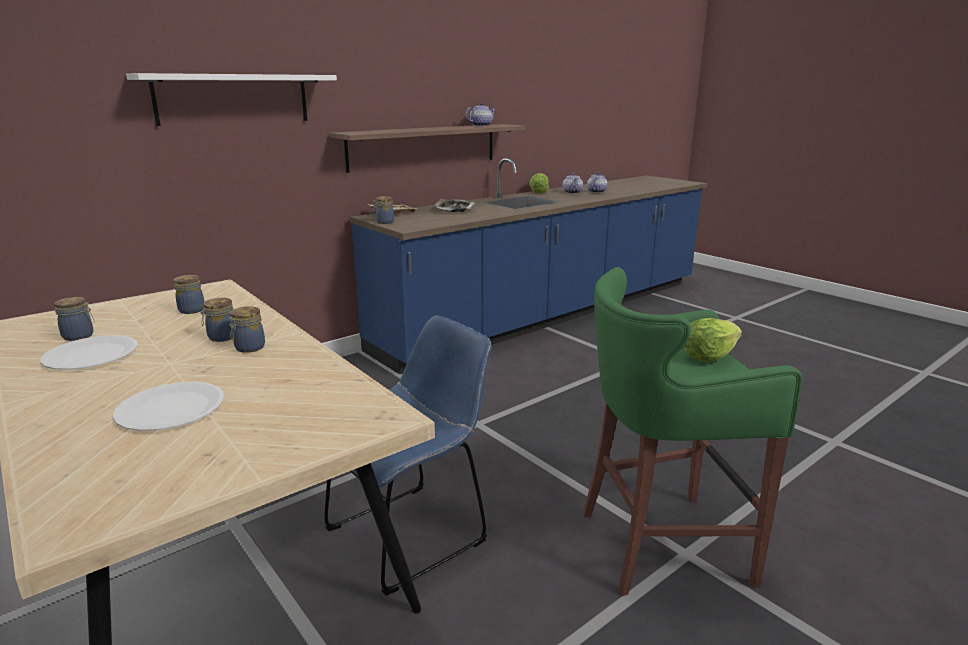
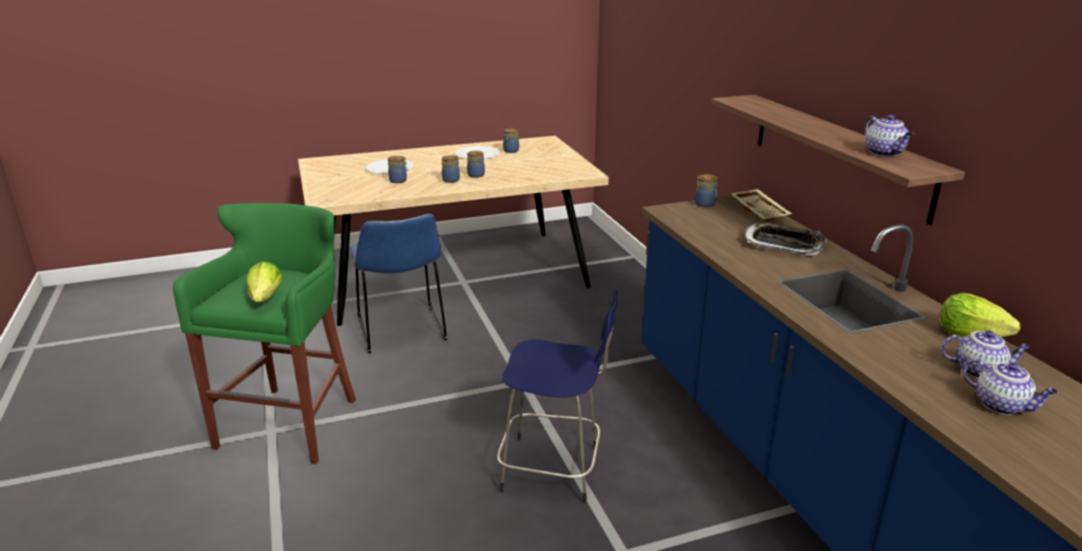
camera: 110 degrees right, 5 degrees up
white shelf [126,73,337,126] -> none
jar [173,275,204,314] -> jar moved to [388,156,408,183]
none -> blue stool [497,290,617,503]

